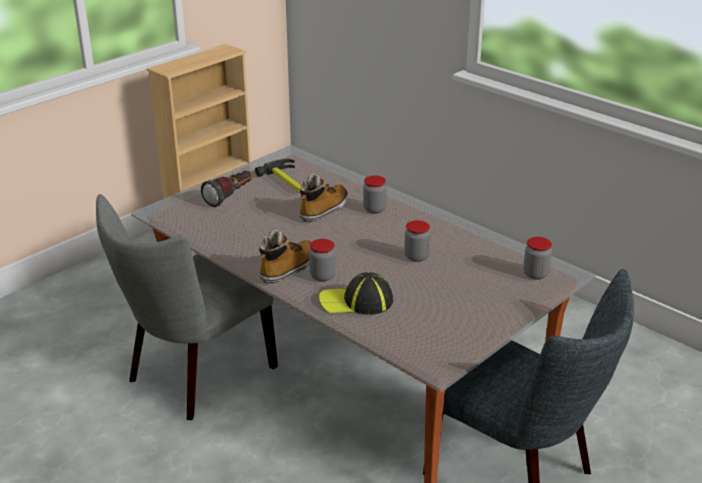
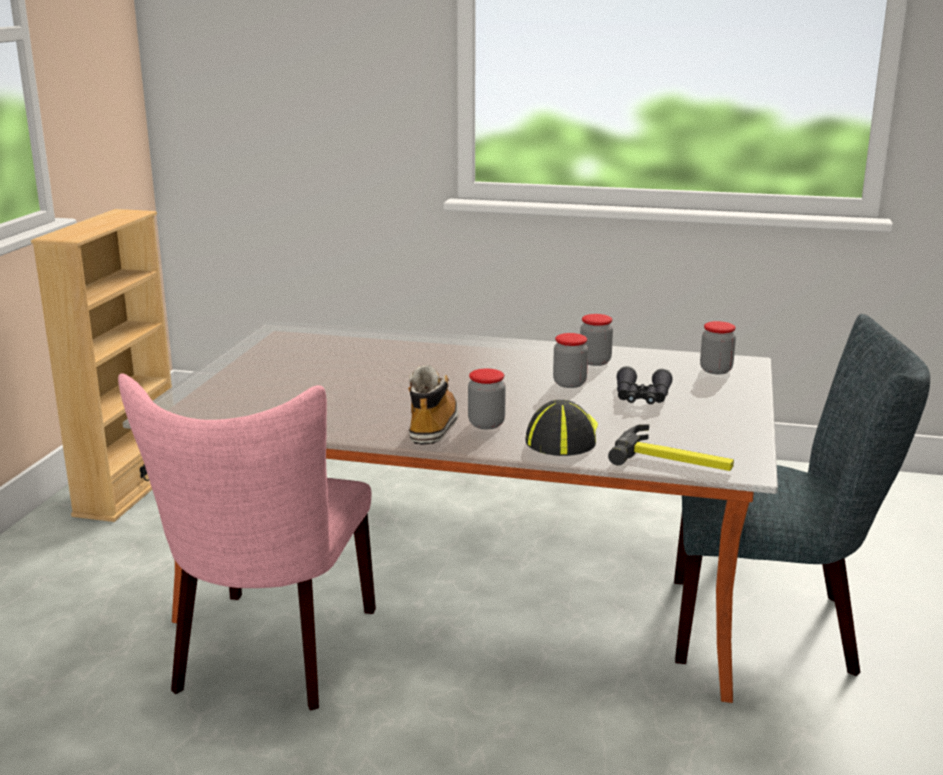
camera: 30 degrees left, 10 degrees down
grey chair [96,194,278,420] -> pink chair [118,374,376,711]
flashlight [201,171,253,207] -> none
hammer [255,159,302,193] -> hammer moved to [608,424,734,471]
boot [300,174,348,222] -> none
cap [319,272,393,315] -> cap turned 135 degrees clockwise [525,400,598,456]
jar [363,175,387,214] -> jar moved to [580,314,613,366]
none -> black binoculars [616,366,673,404]

